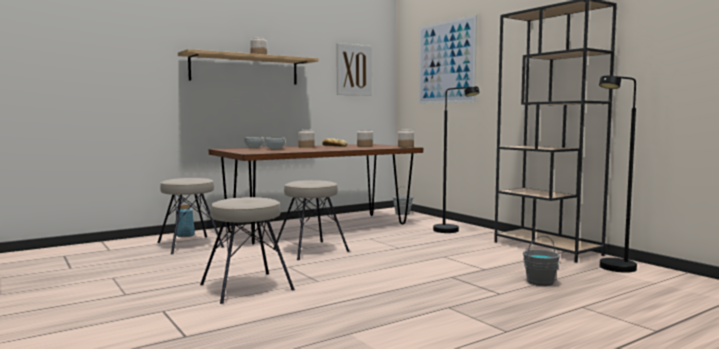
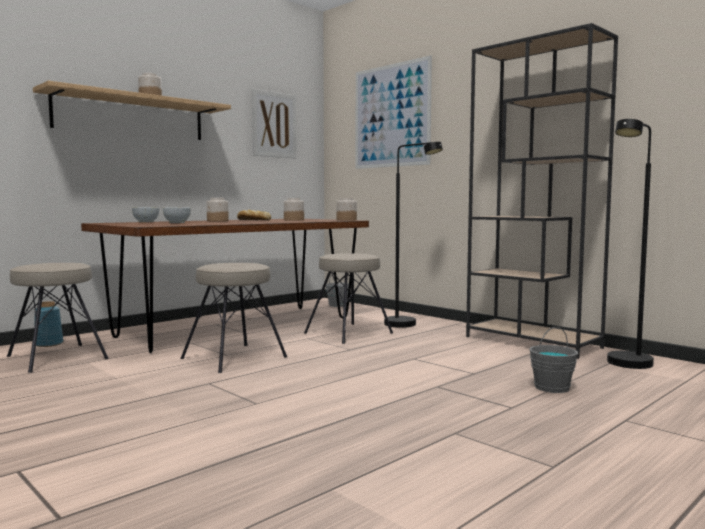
camera: 10 degrees left, 0 degrees up
beige stool [200,197,295,304] -> beige stool moved to [304,253,393,344]

